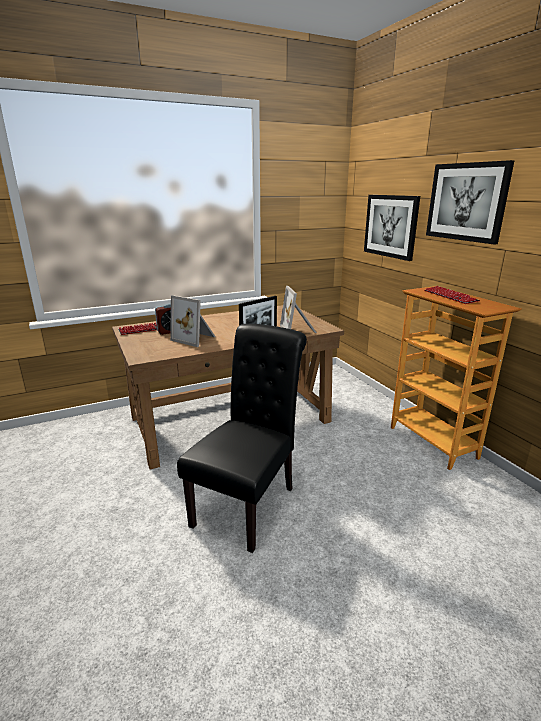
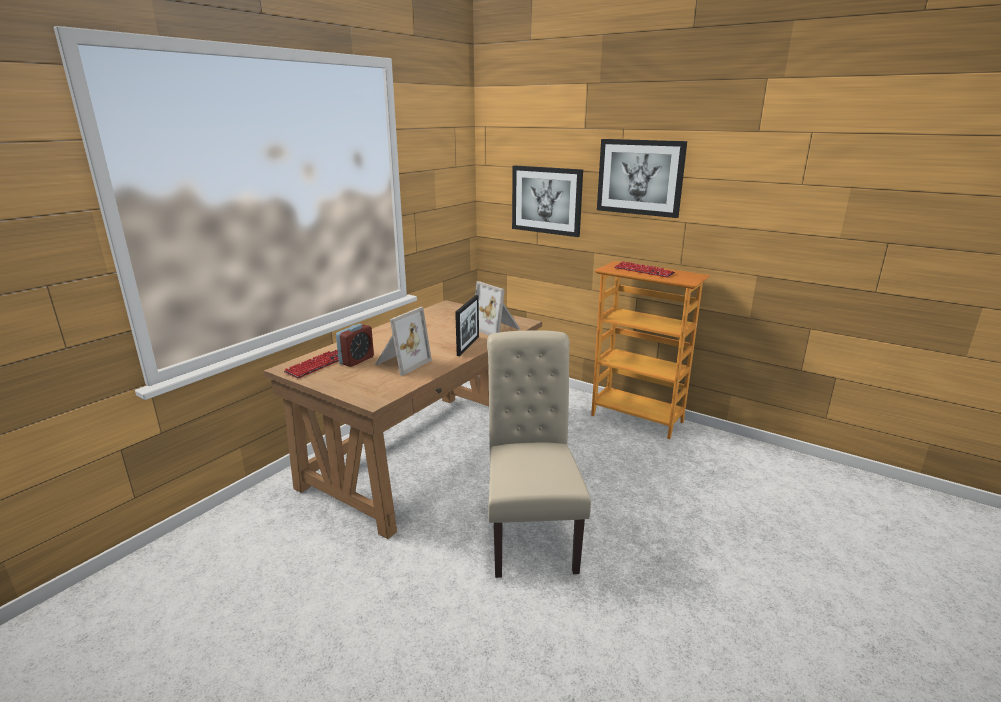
camera: 30 degrees left, 0 degrees up
picture frame [170,295,215,347] -> picture frame turned 60 degrees counterclockwise [375,307,432,376]
black chair [177,324,307,553] -> beige chair [487,330,591,578]

